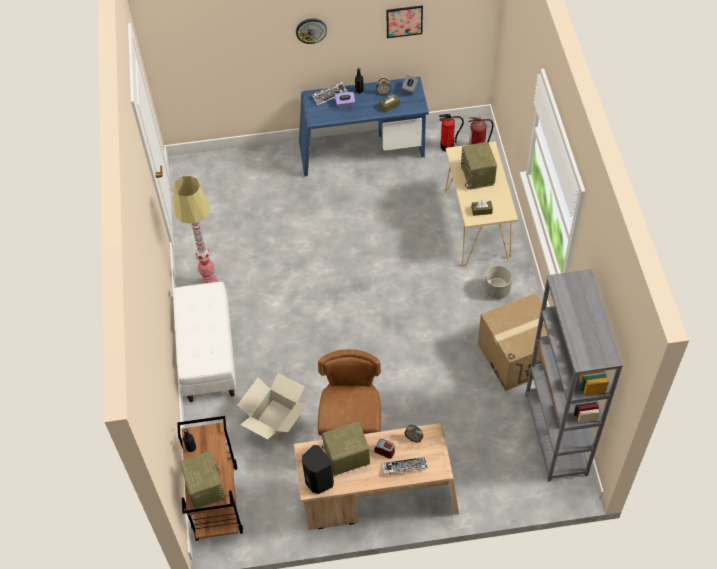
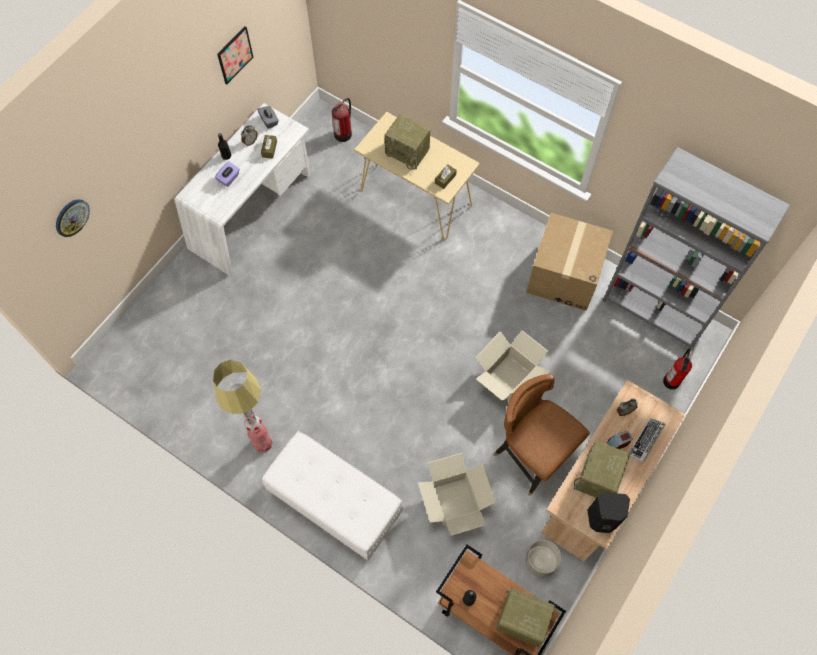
camera: 50 degrees left, 10 degrees up
wall clock [296,18,327,44] -> wall clock moved to [56,199,90,237]
blue desk [299,77,429,176] -> white desk [175,103,311,276]
keyboard [312,82,348,106] -> none
fire extinguisher [439,114,464,152] -> fire extinguisher moved to [663,349,692,390]
grey planter [484,266,512,299] -> grey planter moved to [525,540,561,578]
none -> cardboard box [475,330,550,401]

